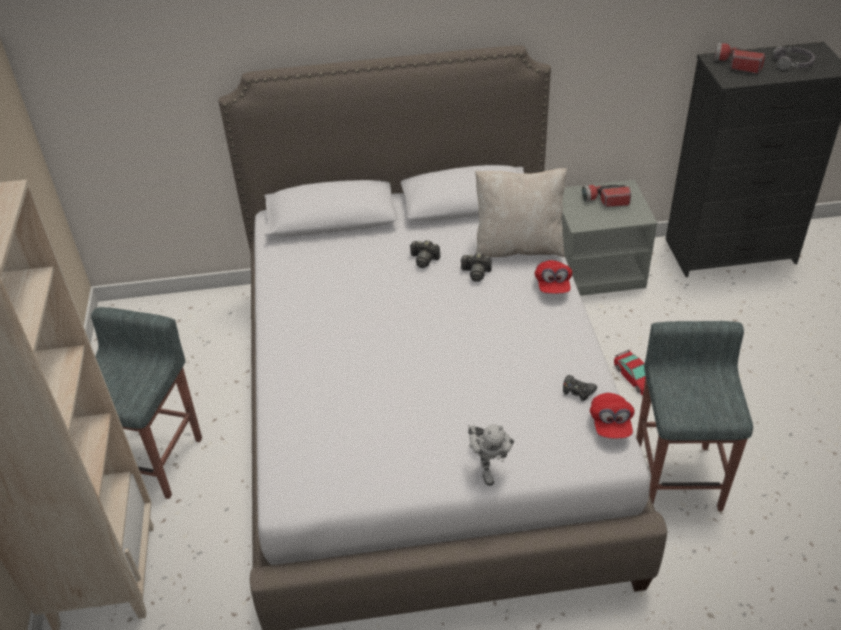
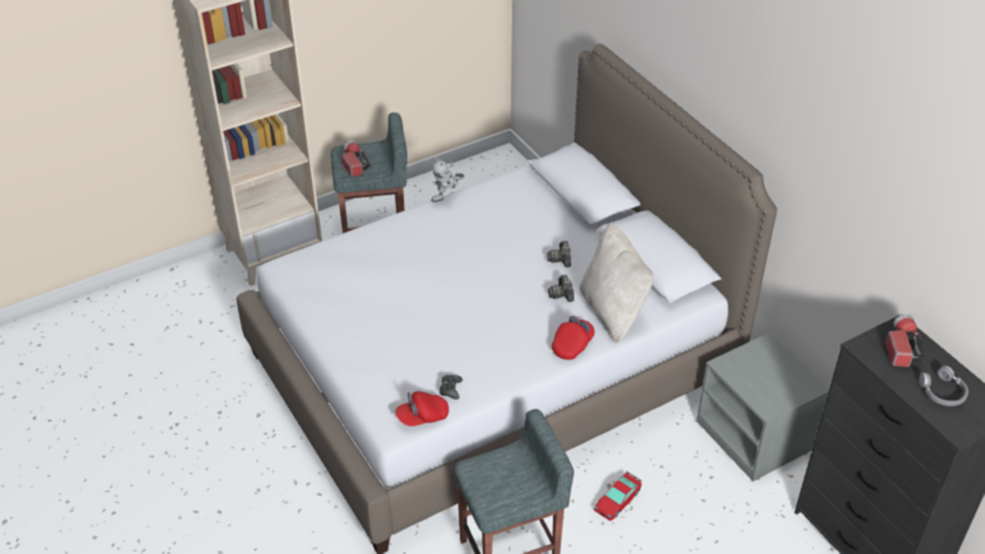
camera: 65 degrees right, 0 degrees up
toy robot [468,425,514,486] -> toy robot moved to [431,159,465,202]
red cap [534,260,572,294] -> red cap turned 150 degrees clockwise [552,316,595,360]
flashlight [582,185,631,207] -> flashlight moved to [341,140,372,177]

